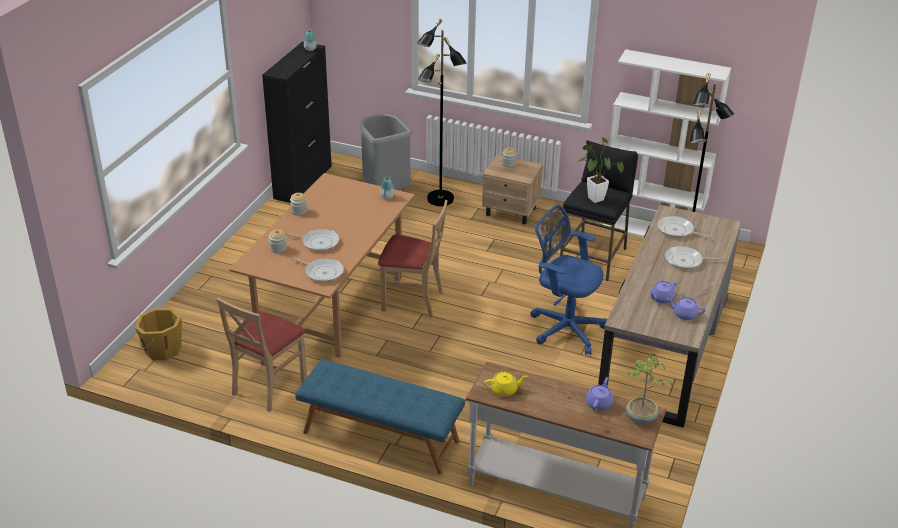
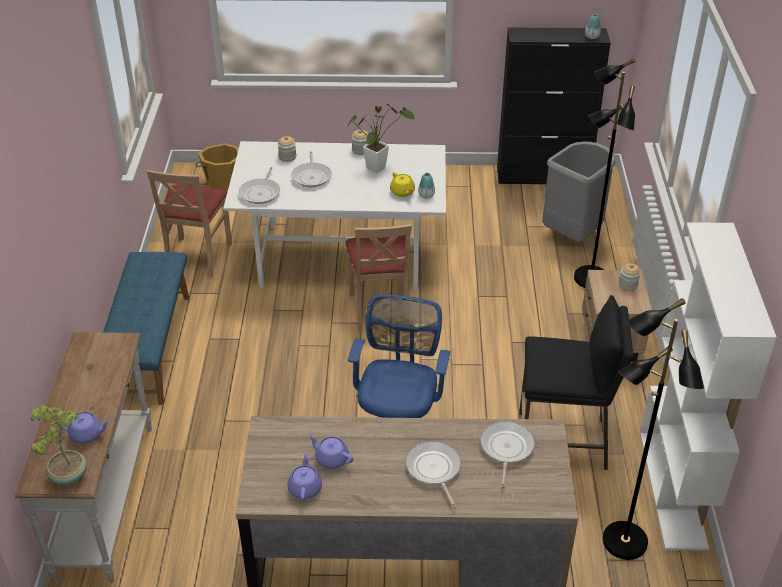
camera: 70 degrees right, 5 degrees up
beige chair [217,298,307,412] -> beige chair turned 90 degrees counterclockwise [146,170,232,277]
brown dining table [229,173,415,358] -> white dining table [223,141,446,291]
yellow teapot [484,371,527,396] -> yellow teapot moved to [390,172,415,197]
potted plant [578,138,624,203] -> potted plant moved to [348,104,415,173]

